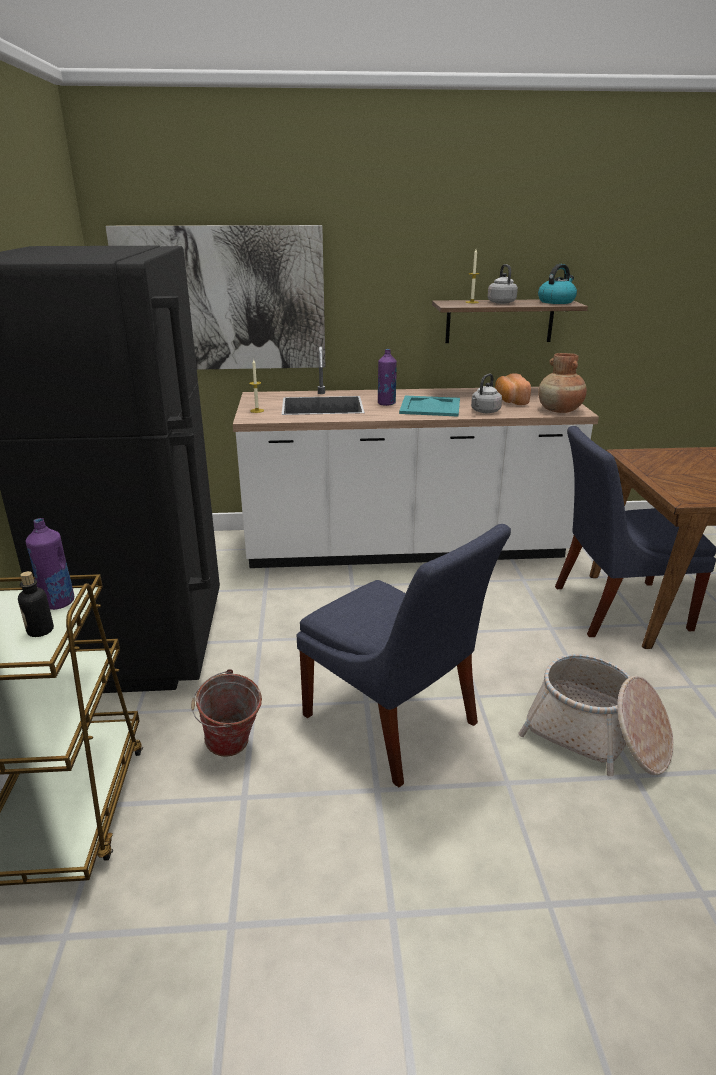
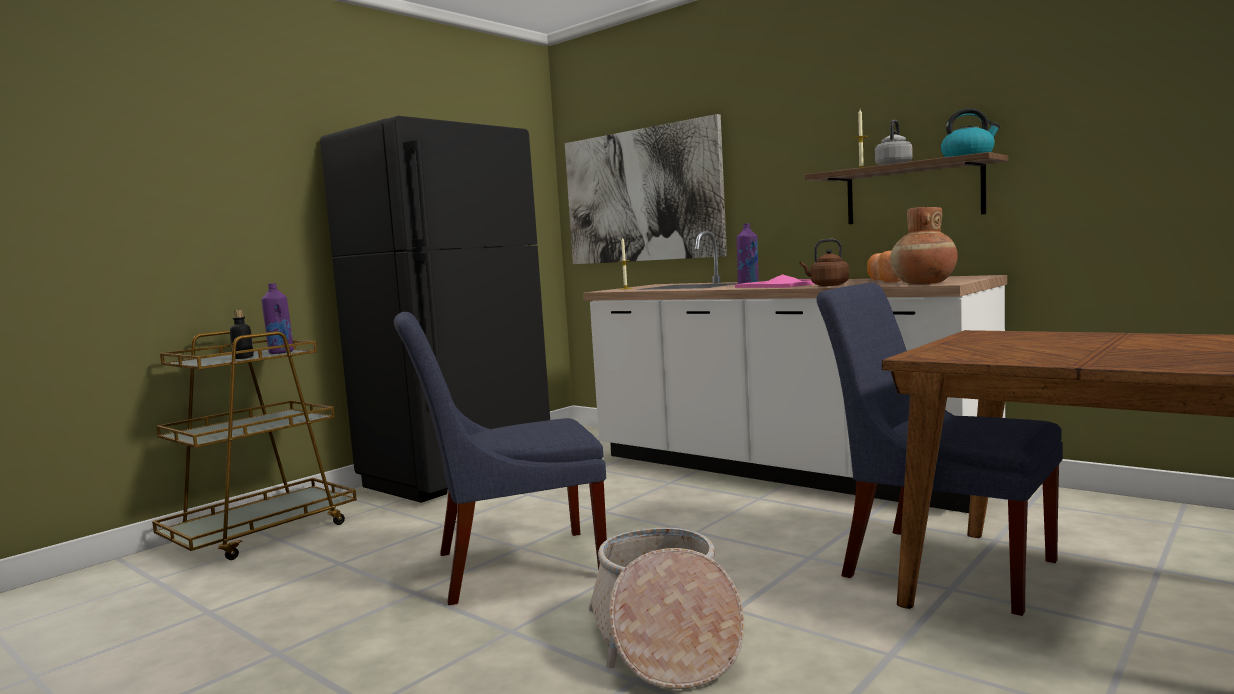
camera: 45 degrees right, 20 degrees down
bucket [191,669,262,757] -> none
blue chair [297,524,511,787] -> blue chair turned 75 degrees clockwise [394,312,607,605]
turquoise tray [399,396,460,417] -> pink tray [735,275,814,288]
grey kettle [471,374,502,413] -> brown kettle [799,239,849,286]

